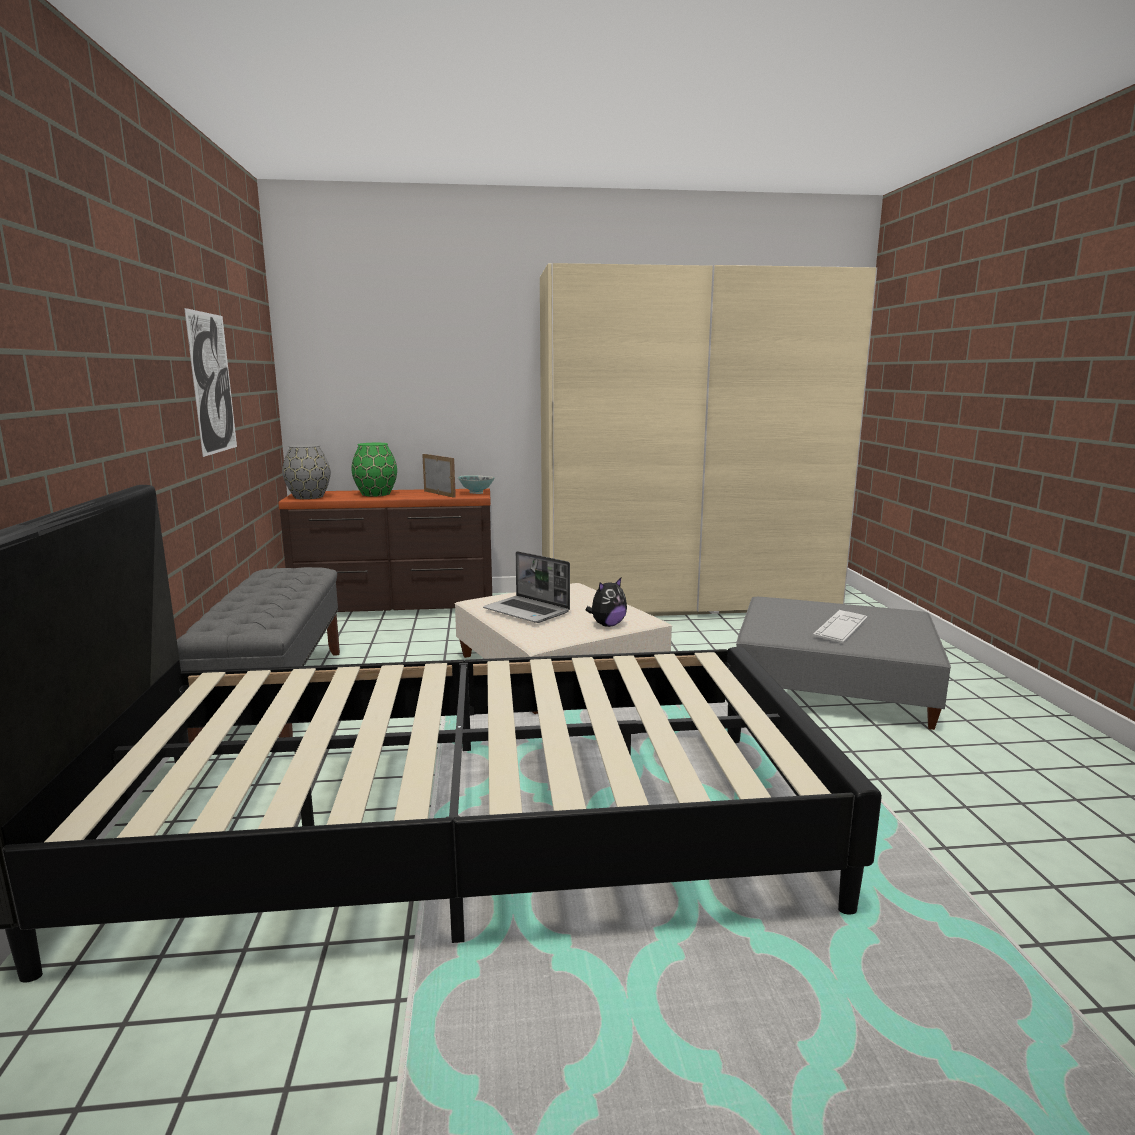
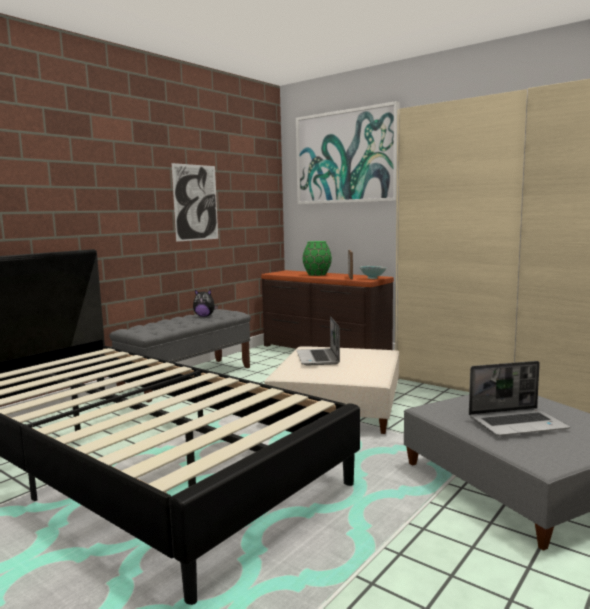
camera: 45 degrees right, 5 degrees down
grey vase [282,444,330,499] -> none
plush toy [586,578,627,627] -> plush toy moved to [193,290,218,317]
keyboard [813,610,868,643] -> laptop [469,361,570,436]
none -> picture [296,101,400,204]

